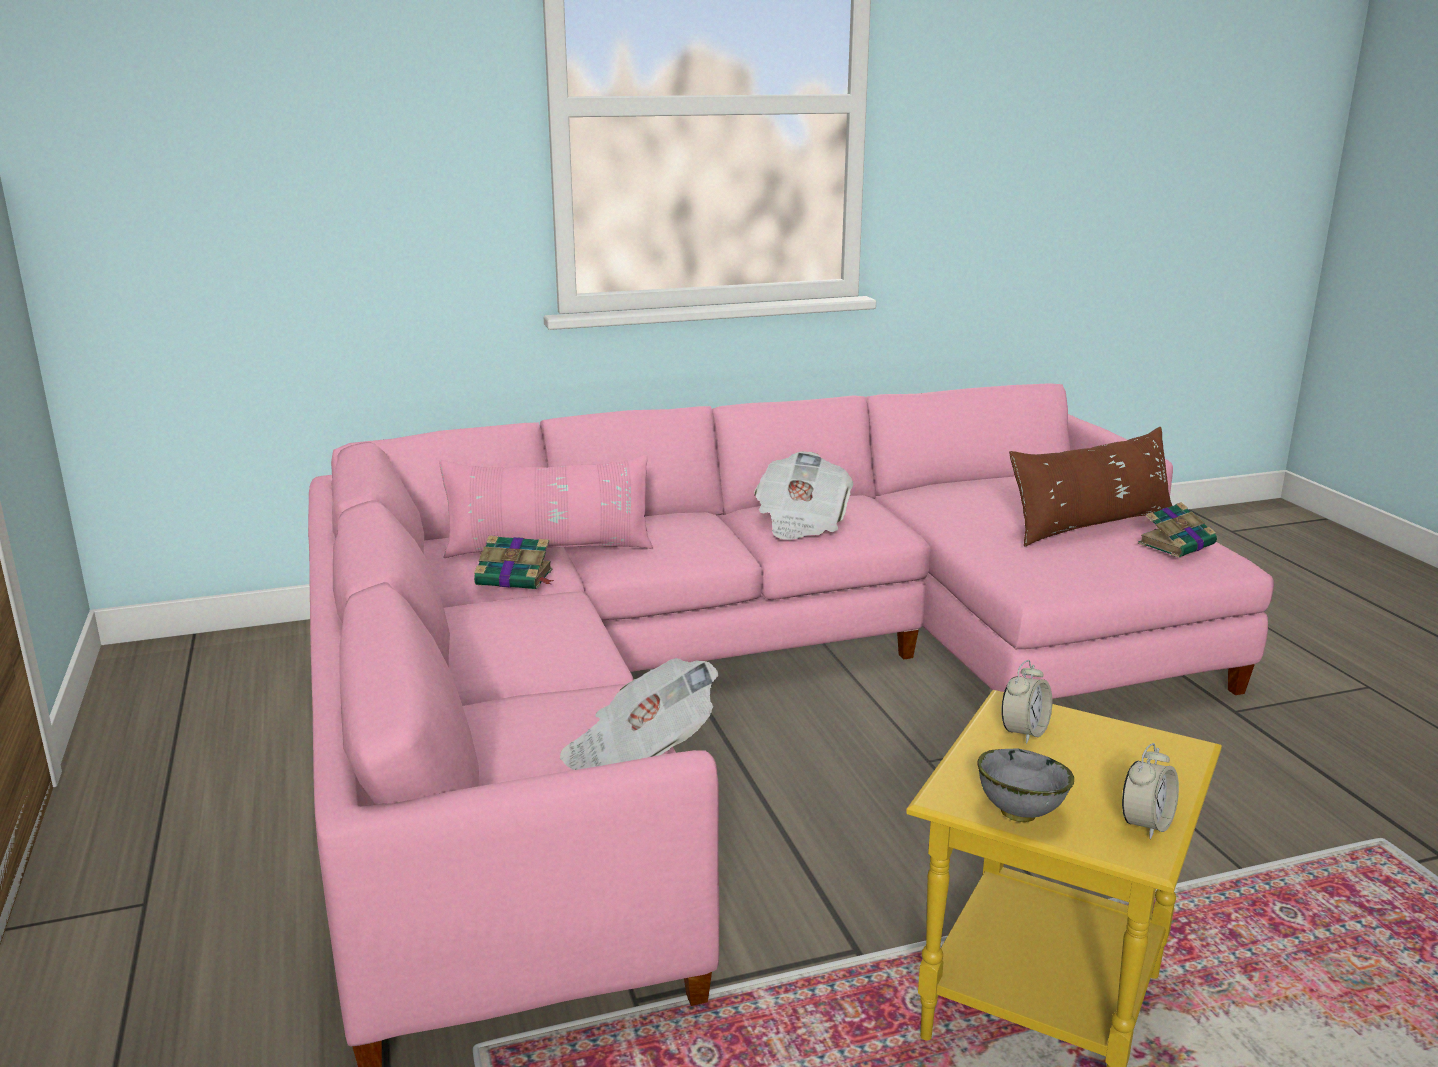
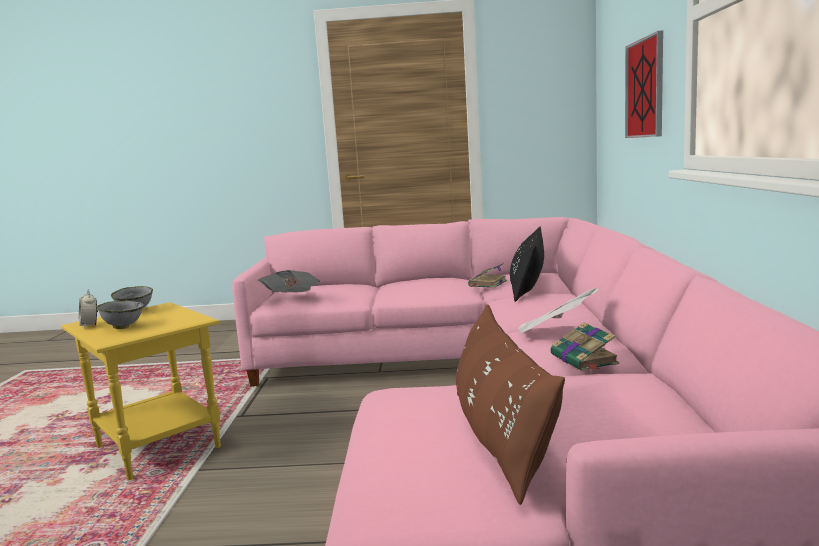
camera: 110 degrees right, 10 degrees down
pink pillow [439,455,653,558] -> black pillow [510,227,544,302]
alarm clock [1001,660,1052,744] -> none
book [1138,502,1217,558] -> book moved to [550,322,619,371]
none -> grey bowl [97,301,144,329]
none -> picture [625,31,663,138]

